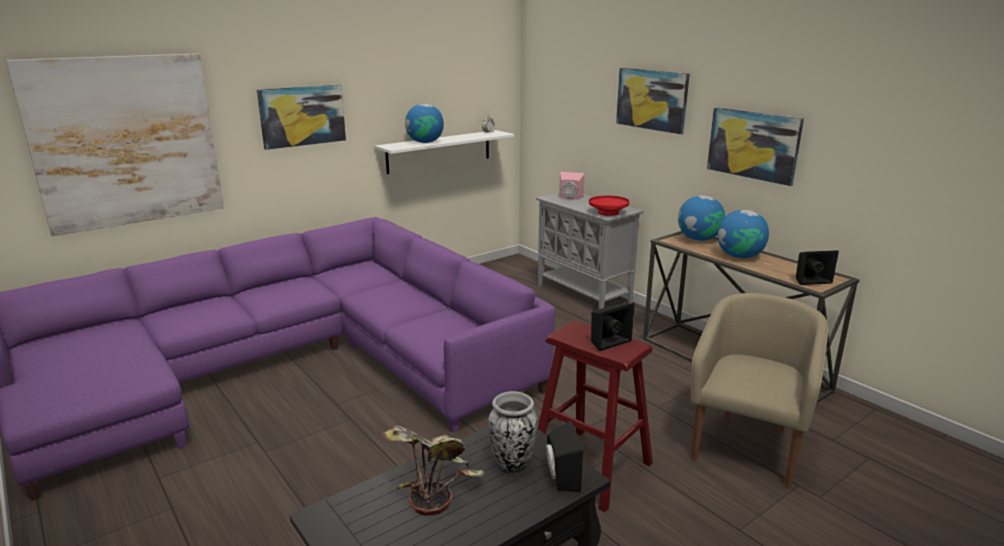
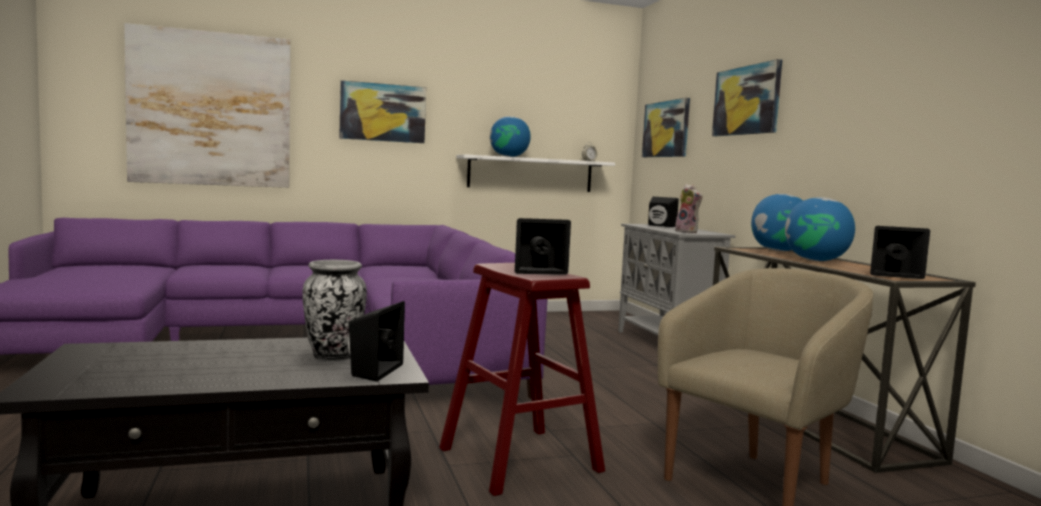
camera: 20 degrees right, 15 degrees down
potted plant [383,426,484,516] -> none
pink speaker [559,172,584,199] -> black speaker [648,197,679,227]
red bowl [589,196,629,216] -> plush toy [675,184,703,233]
picture [707,108,804,186] -> picture moved to [642,98,690,157]

